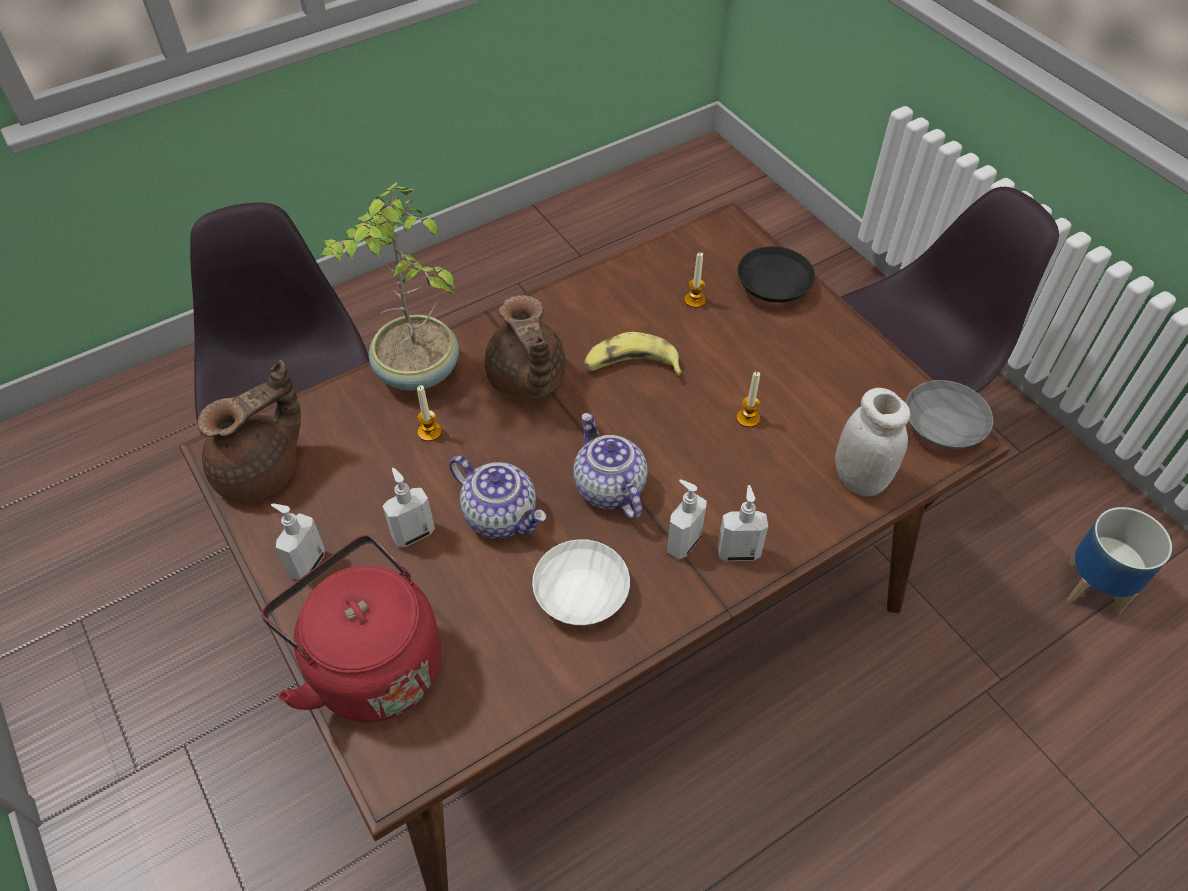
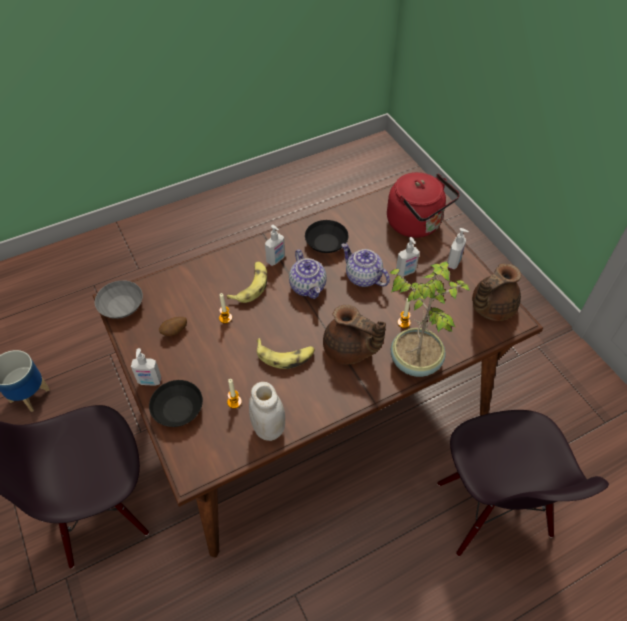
camera: 175 degrees left, 0 degrees up
brown teapot [485,295,566,399] -> brown teapot turned 135 degrees clockwise [323,305,386,365]
white bowl [532,539,630,625] -> black bowl [305,220,349,253]
soap dispenser [718,485,768,561] -> soap dispenser moved to [131,348,162,386]
white jar [835,388,910,496] -> white jar moved to [249,382,285,441]
none -> potato [159,317,187,336]
none -> banana [227,262,267,303]

